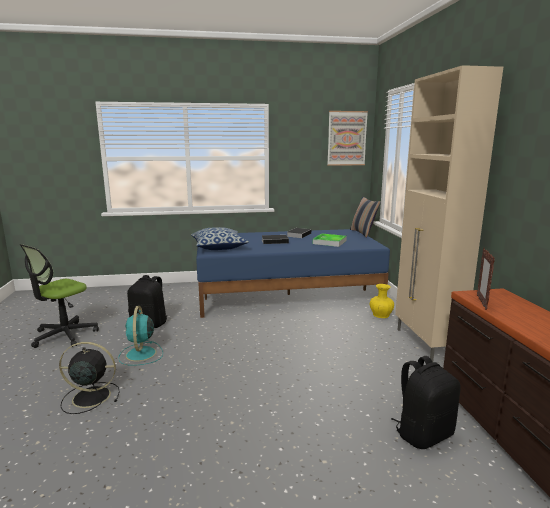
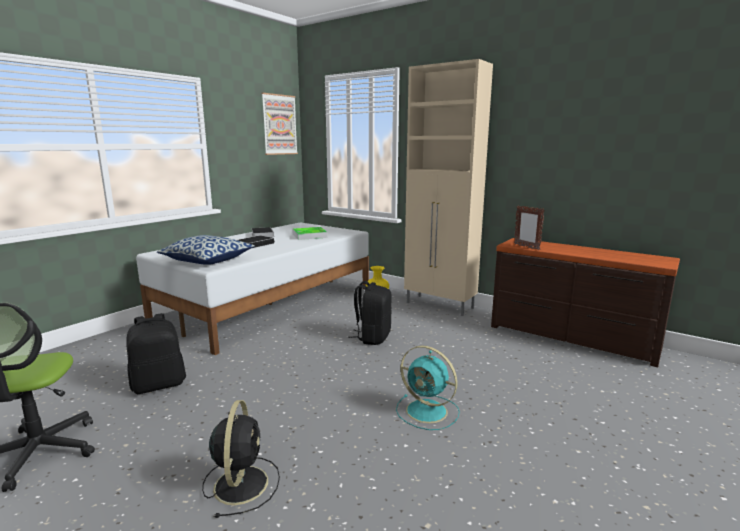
camera: 45 degrees left, 0 degrees up
black fan [59,342,120,414] -> black fan turned 135 degrees clockwise [202,400,280,518]
turquoise fan [118,306,163,366] -> turquoise fan moved to [396,346,460,430]
blue bed [196,229,390,318] -> white bed [136,222,369,355]
pillow [350,197,380,238] -> none
black backpack [391,356,461,449] -> black backpack moved to [348,281,392,345]

